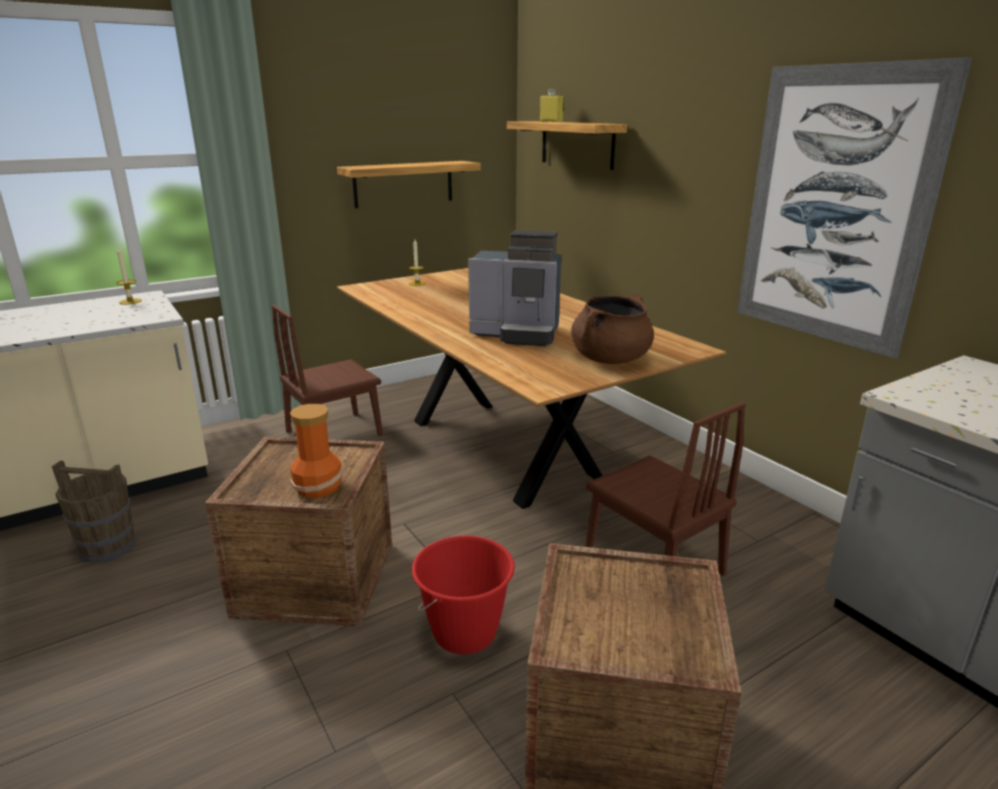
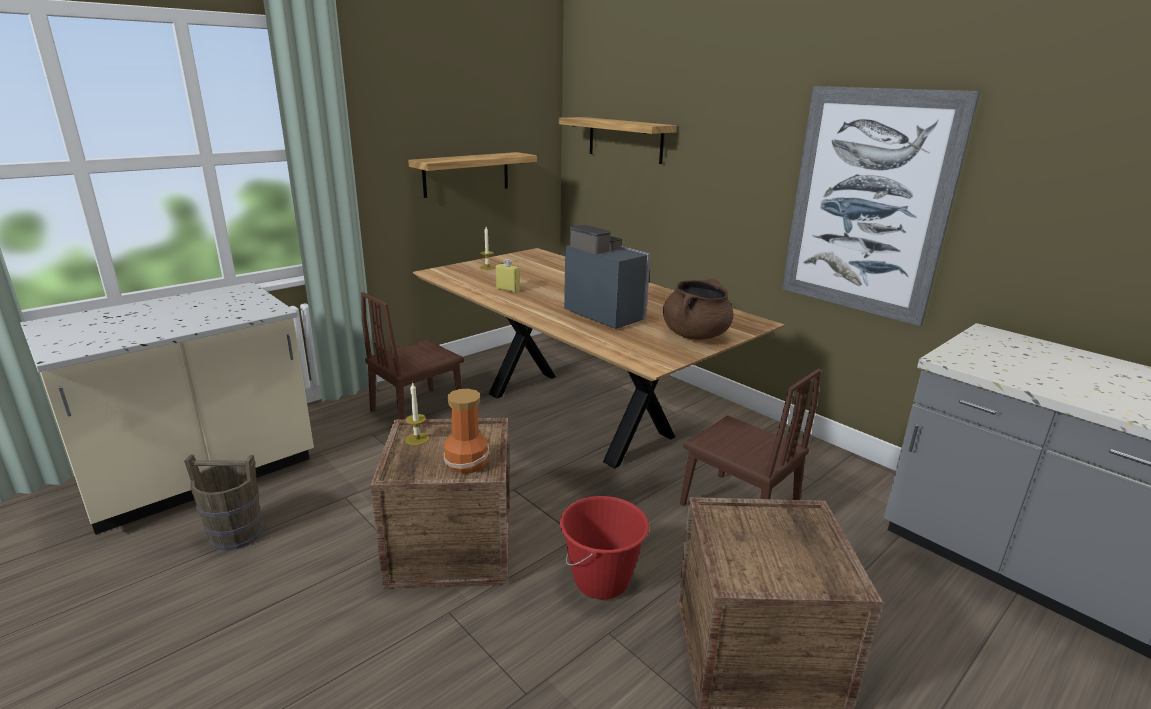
camera: 10 degrees left, 0 degrees up
candle [116,247,142,305] -> candle moved to [405,382,429,445]
coffee machine [468,230,561,346] -> coffee machine turned 135 degrees counterclockwise [564,225,651,329]
yellow bottle [540,89,564,122] -> yellow bottle moved to [496,259,520,293]

